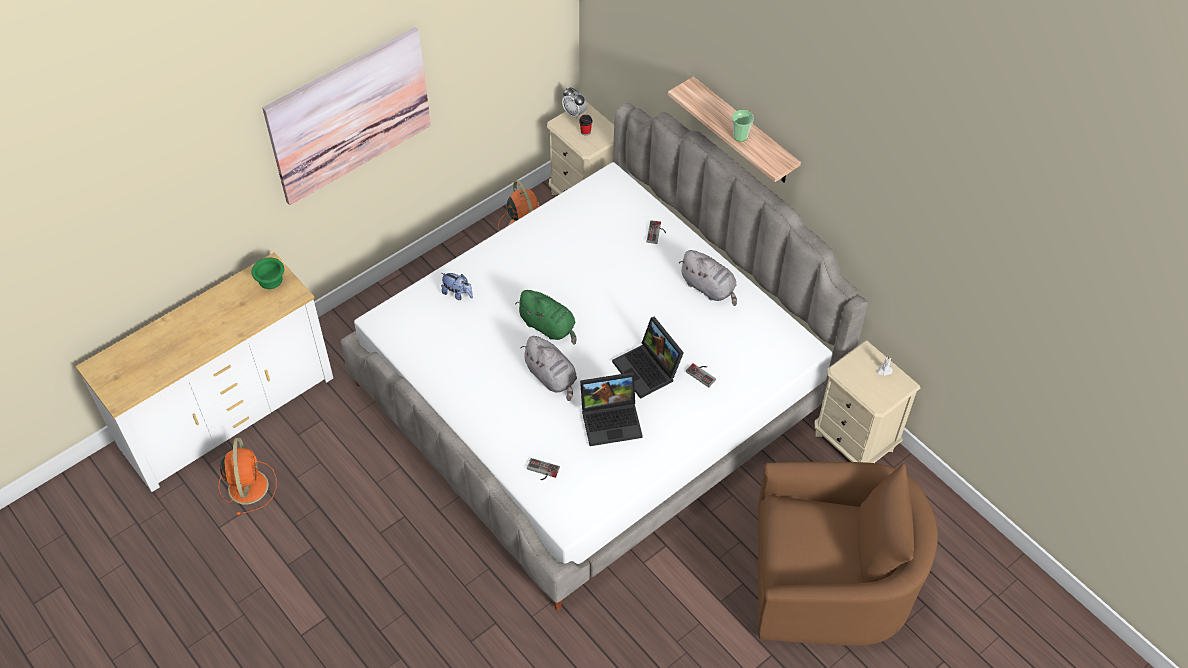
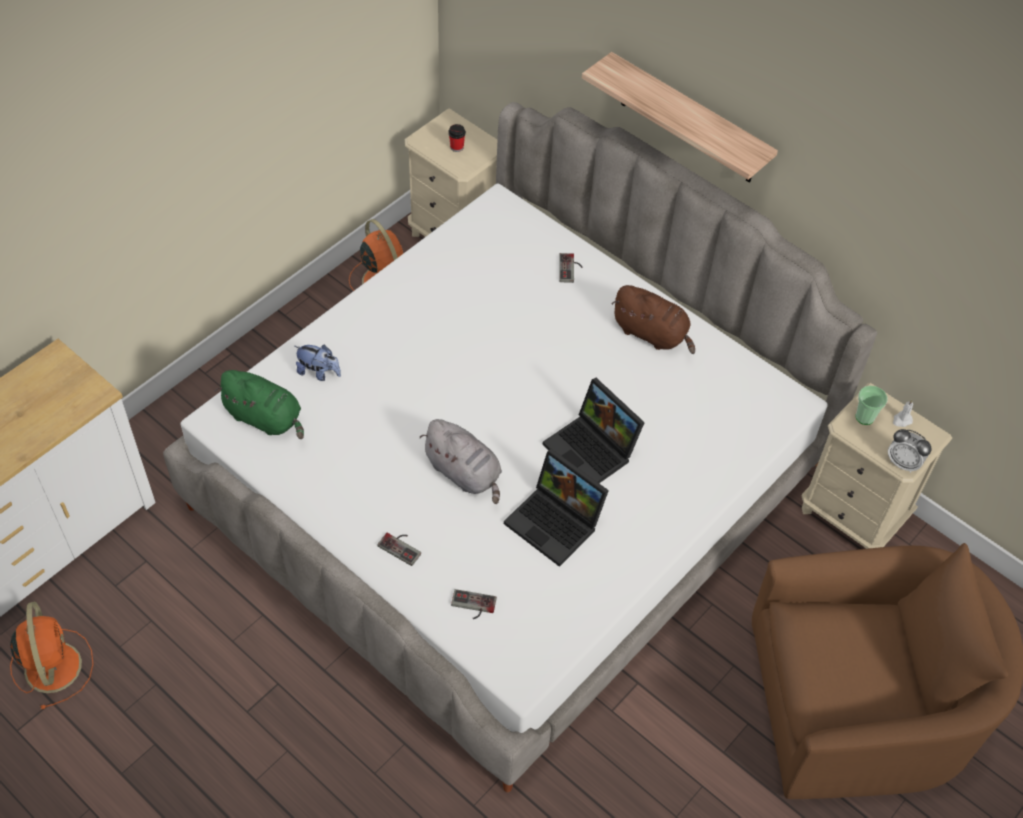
camera: 10 degrees left, 0 degrees up
green bowl [251,258,284,289] -> none
picture [262,27,431,205] -> none
green plush toy [515,290,577,345] -> green plush toy moved to [214,370,304,439]
alarm clock [562,87,586,119] -> alarm clock moved to [888,429,931,473]
laptop [580,372,643,446] -> laptop turned 60 degrees clockwise [504,449,609,567]
grey plush toy [679,250,737,306] -> brown plush toy [611,285,695,354]
game controller [686,363,716,387] -> game controller moved to [377,533,421,566]
cup [732,110,754,142] -> cup moved to [855,385,887,425]

